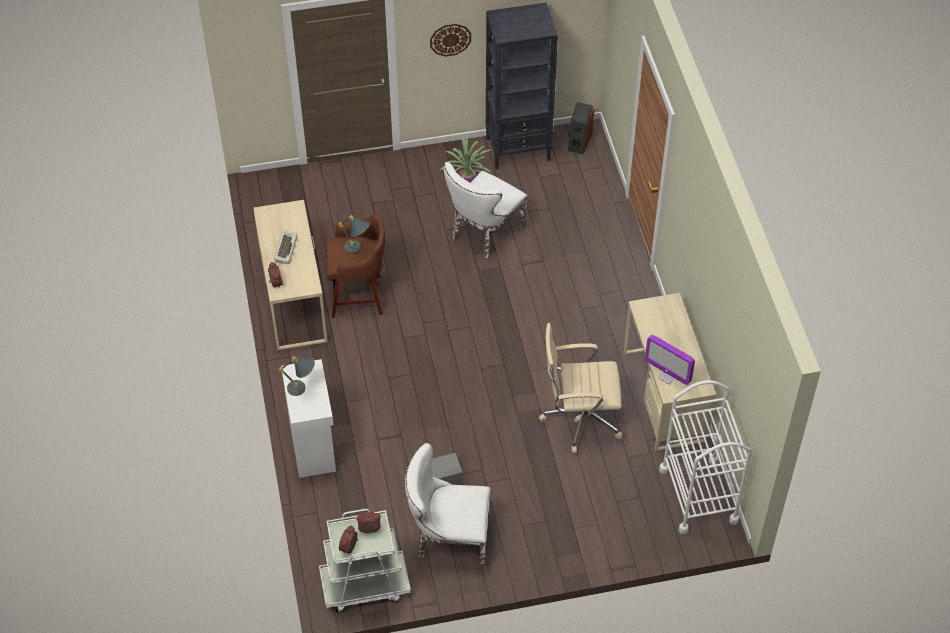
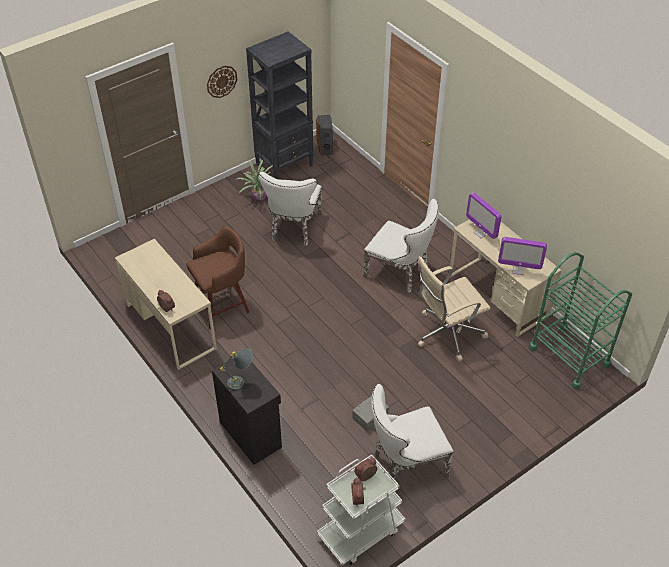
camera: 25 degrees left, 5 degrees down
keyboard [274,230,298,264] -> none
white cabinet [281,359,336,478] -> black cabinet [212,358,282,465]
grey table lamp [339,215,370,254] -> none
white cart [659,380,752,534] -> green cart [529,252,632,390]
none -> white chair [363,199,439,293]
none -> monitor [466,192,501,239]

